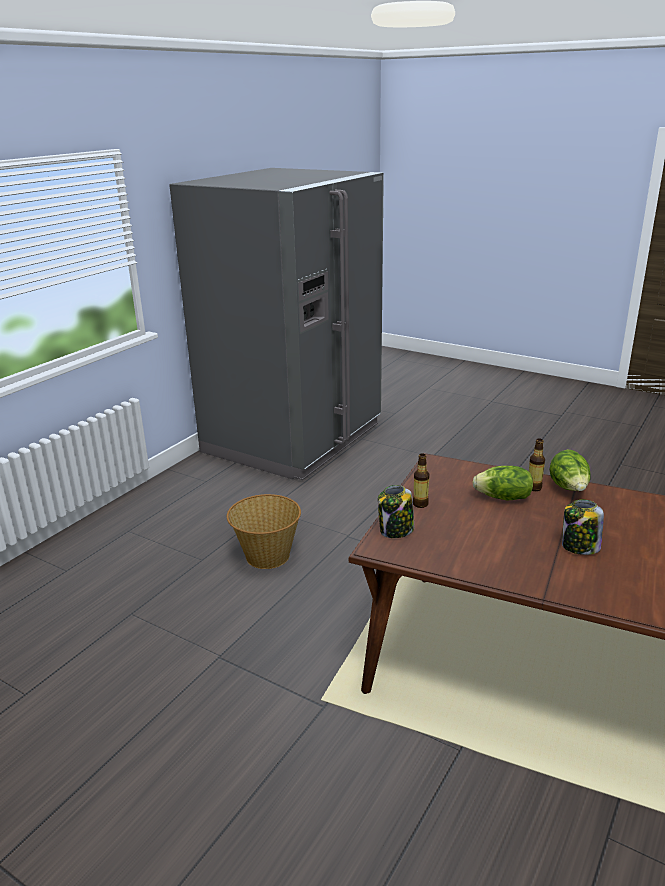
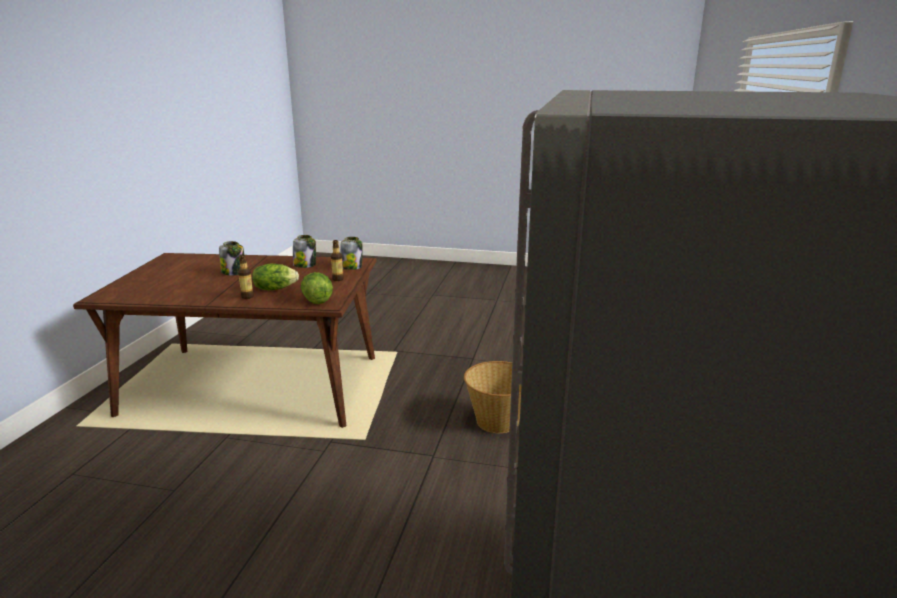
camera: 160 degrees right, 5 degrees down
lettuce [550,450,591,491] -> lettuce moved to [301,272,333,304]
none -> jar [293,235,316,268]

